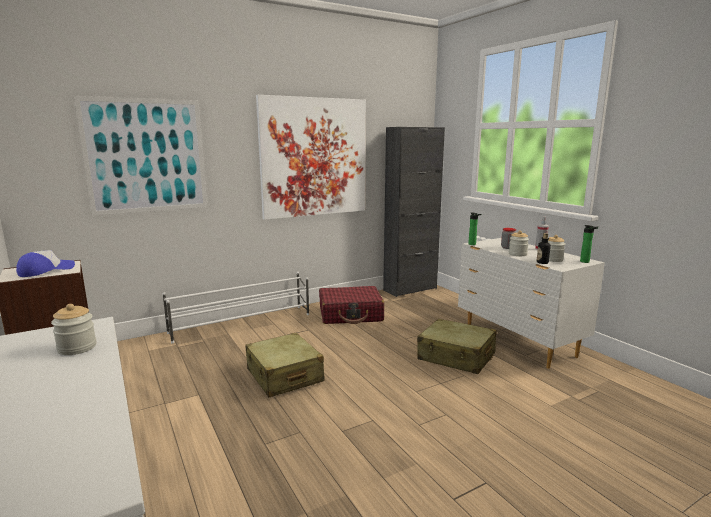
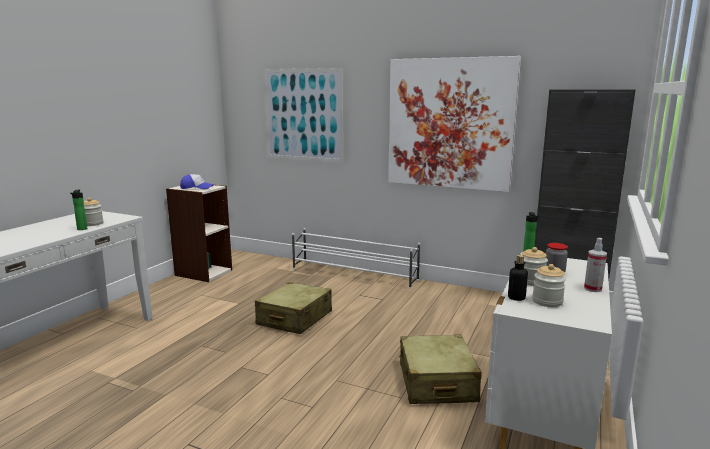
camera: 55 degrees right, 0 degrees up
red suitcase [319,286,384,324] -> none
bottle [580,225,598,263] -> bottle moved to [70,189,87,230]

